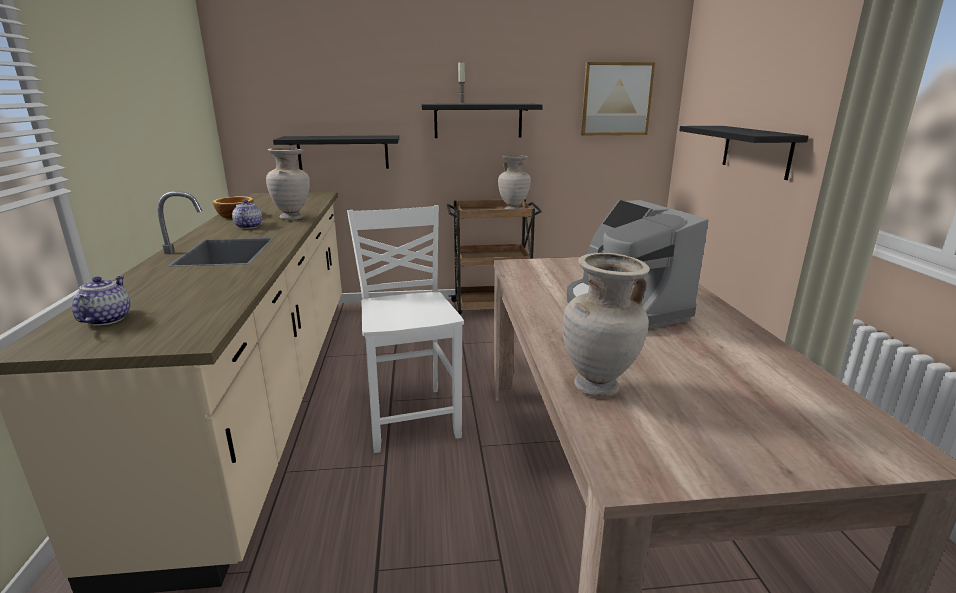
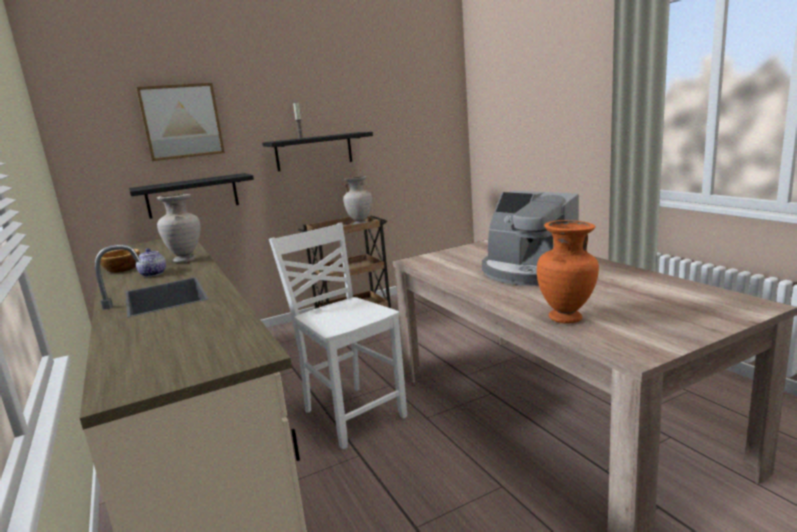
camera: 20 degrees left, 5 degrees down
teapot [72,276,130,326] -> none
beige vase [563,253,650,398] -> orange vase [537,220,599,324]
picture [581,62,655,135] -> picture moved to [136,83,225,161]
black shelf [679,126,809,180] -> none

